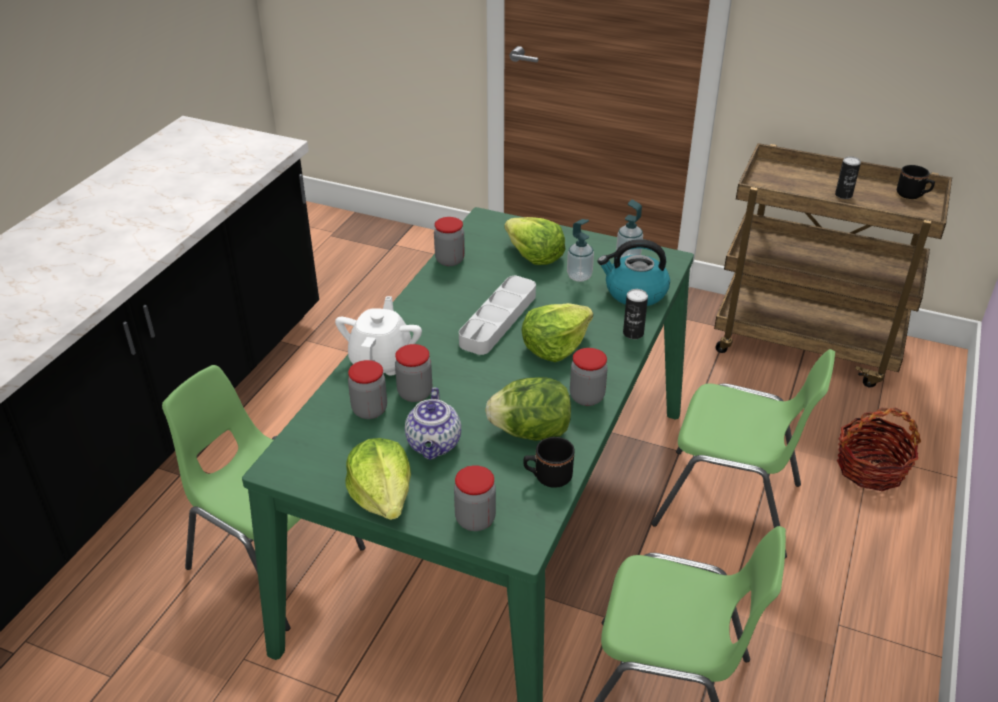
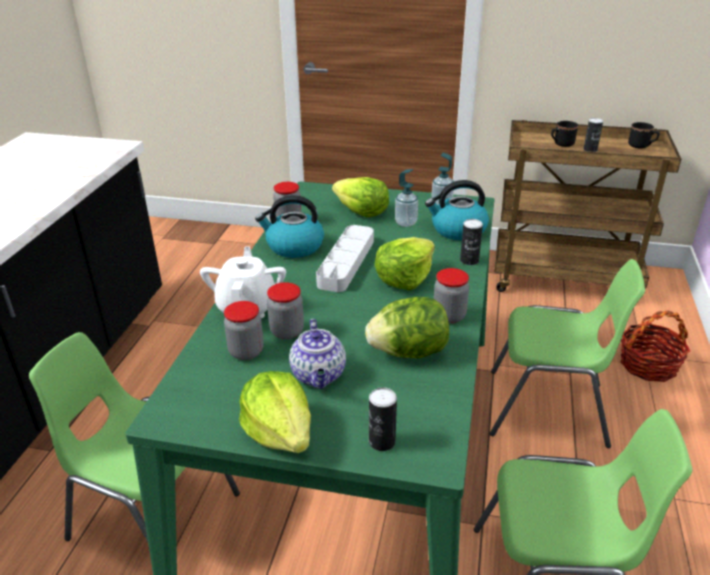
camera: 10 degrees left, 5 degrees down
jar [454,465,496,531] -> can [369,387,397,451]
black mug [523,437,575,488] -> black mug moved to [551,121,578,147]
none -> kettle [255,195,324,258]

